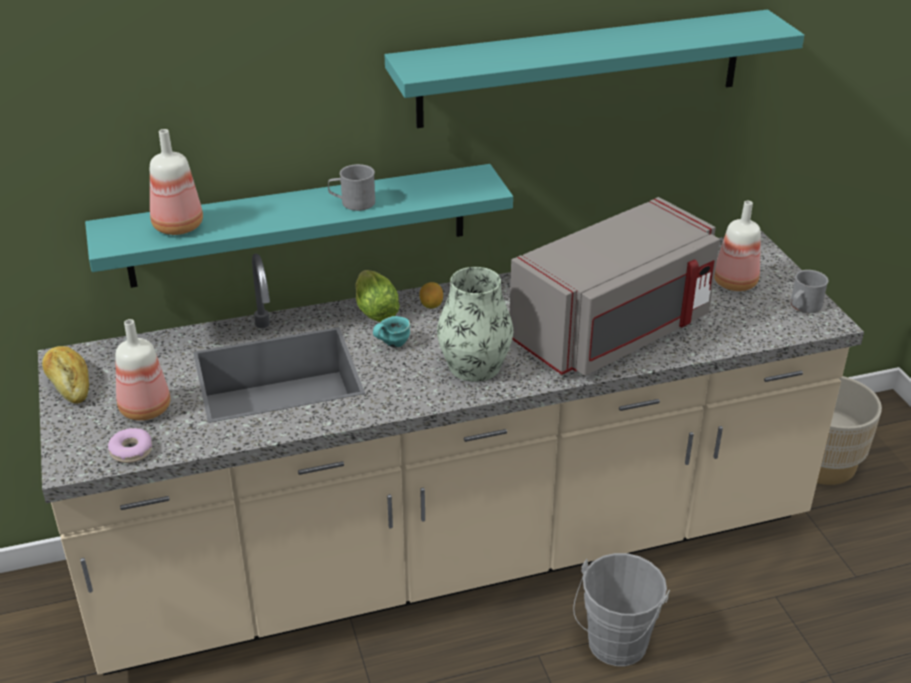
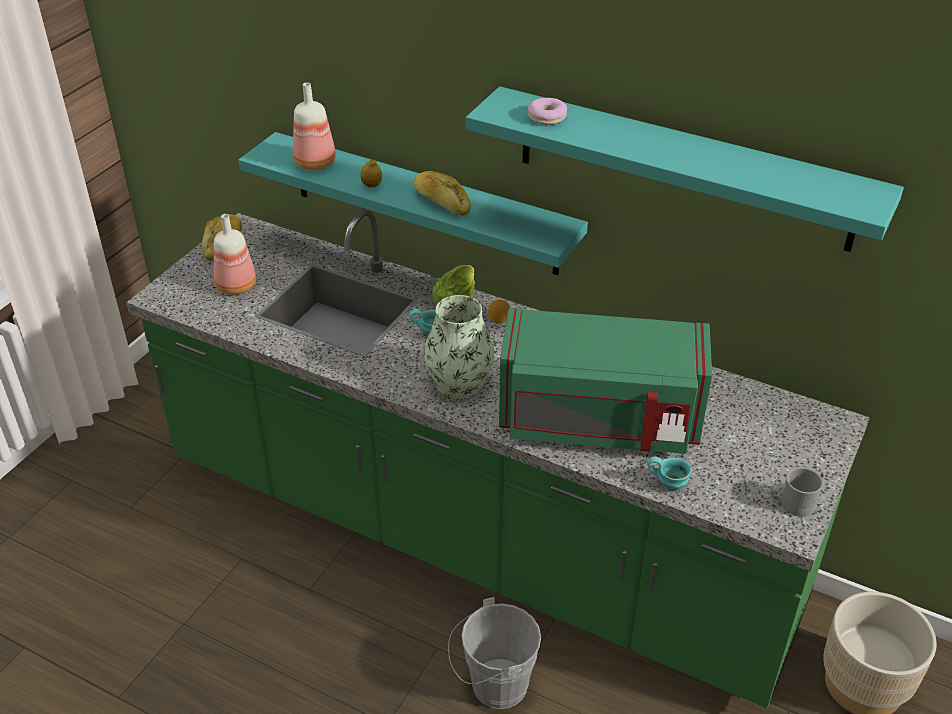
camera: 45 degrees right, 5 degrees up
beige counter [38,231,864,675] -> green counter [126,210,870,708]
donut [108,428,152,463] -> donut moved to [528,98,567,125]
grey mug [328,164,375,211] -> bread [414,171,471,216]
grey microwave [510,197,720,376] -> green microwave [499,308,712,454]
bottle [714,201,761,291] -> none
none -> lemon [361,159,382,188]
none -> turquoise mug [647,456,692,491]

